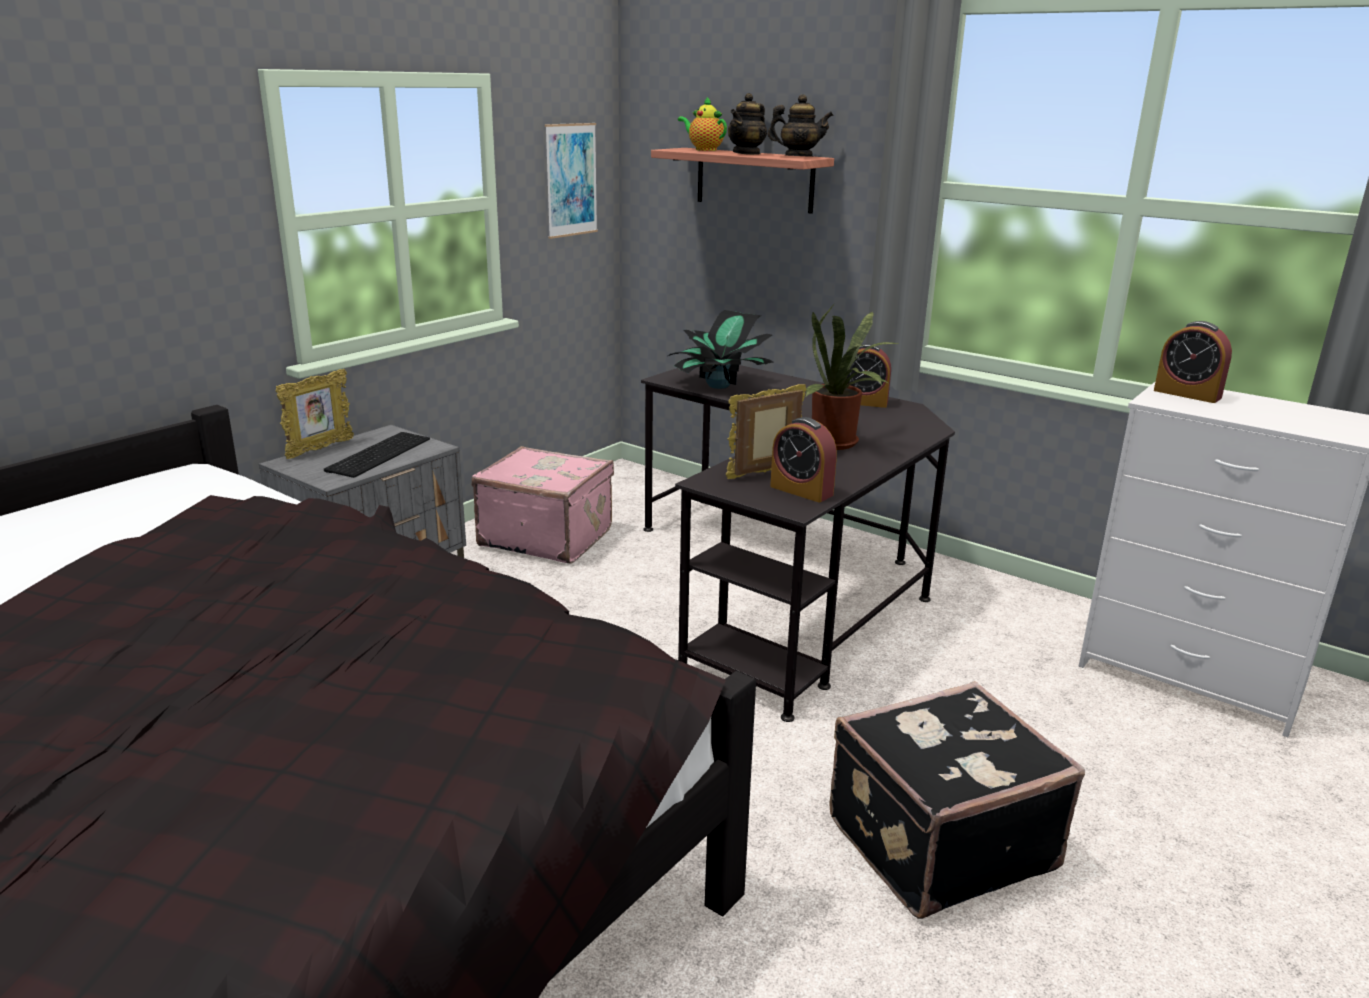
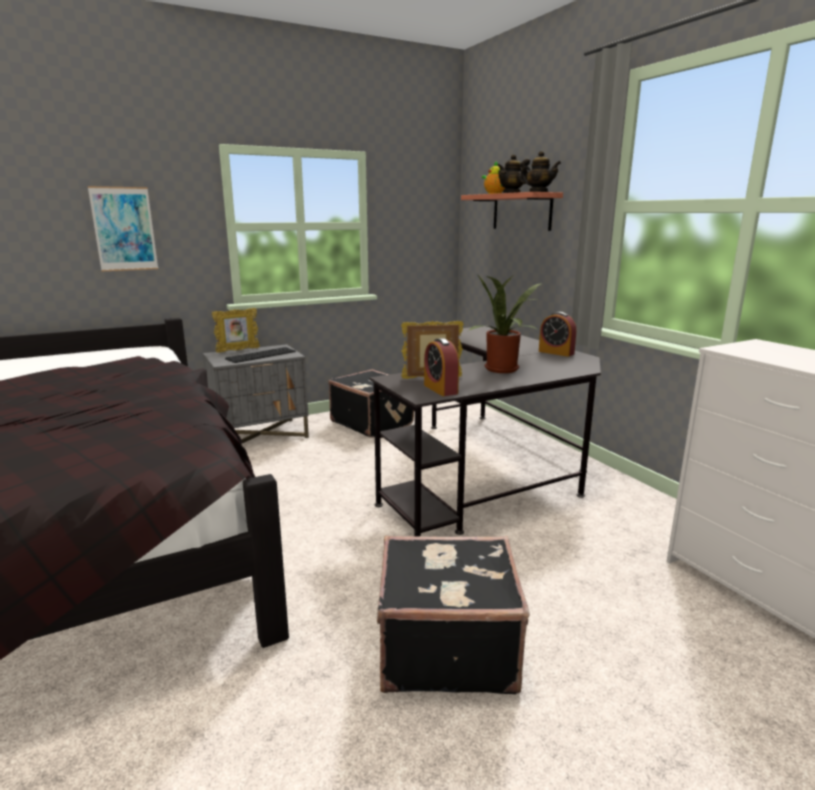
camera: 25 degrees right, 5 degrees down
pink suitcase [471,446,614,564] -> black suitcase [329,369,414,438]
picture [545,123,598,239] -> picture moved to [88,186,158,271]
potted plant [668,310,773,389] -> none
alarm clock [1154,321,1232,403] -> none

